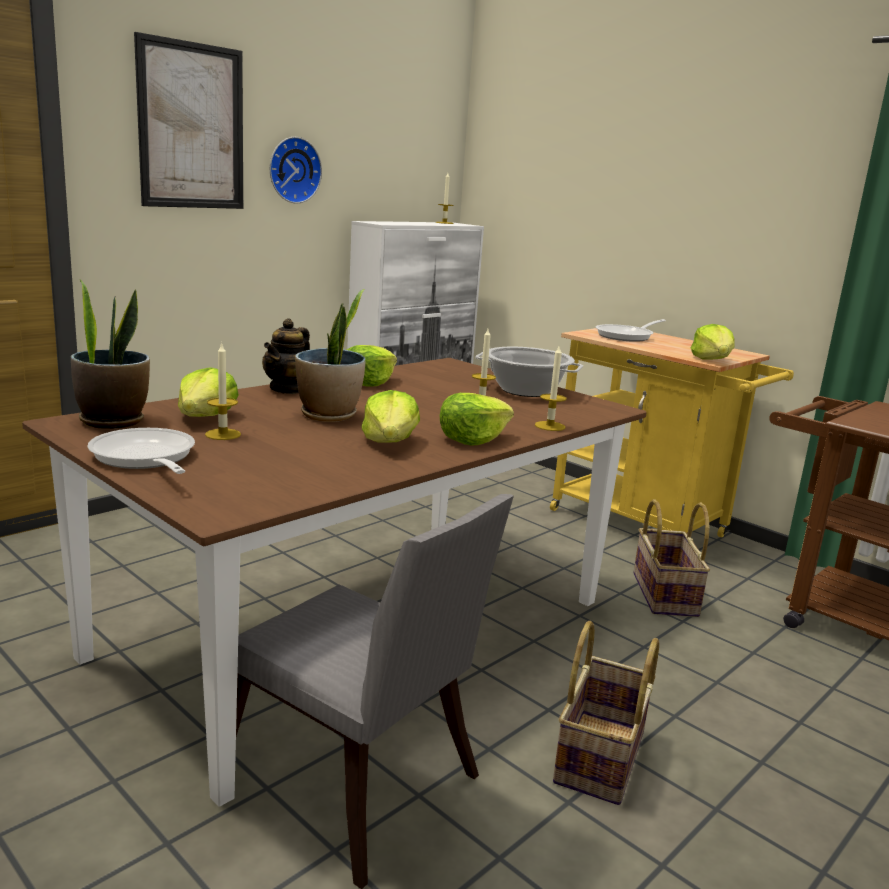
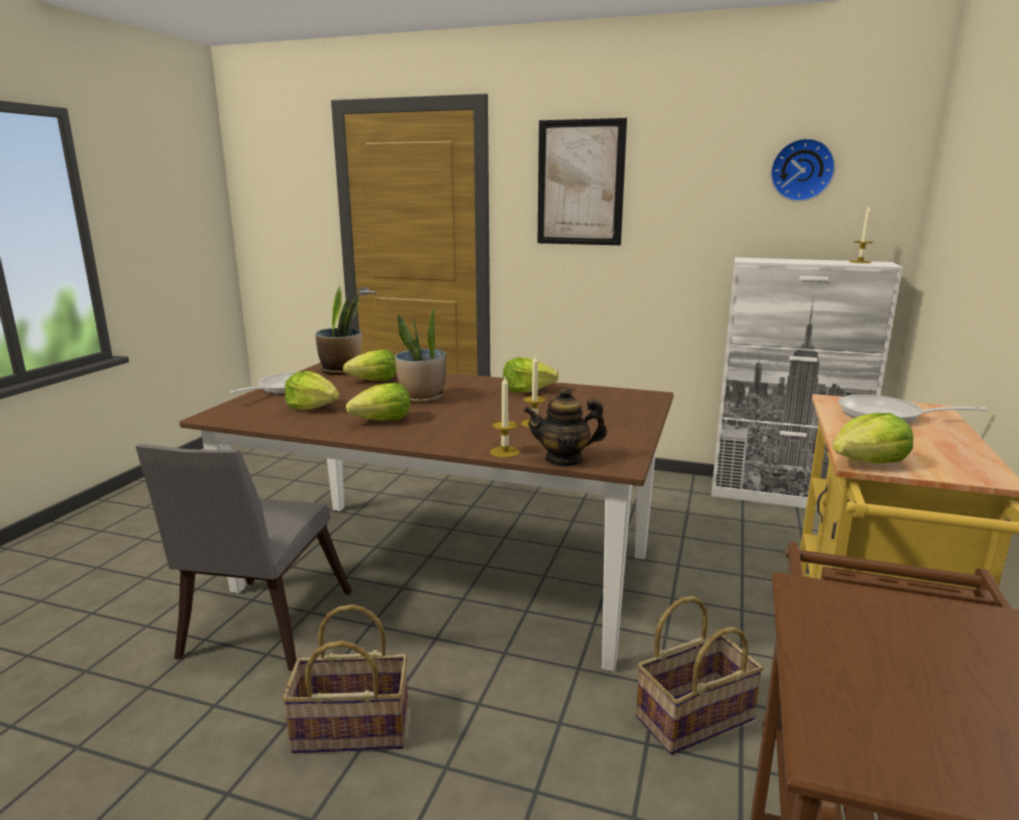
camera: 65 degrees right, 0 degrees up
candle [205,342,241,440] -> none
teapot [262,318,310,394] -> teapot moved to [524,387,607,467]
wall clock [270,137,322,204] -> wall clock moved to [770,138,835,202]
lettuce [439,393,514,445] -> lettuce moved to [285,371,339,410]
cooking pot [475,347,583,397] -> none

